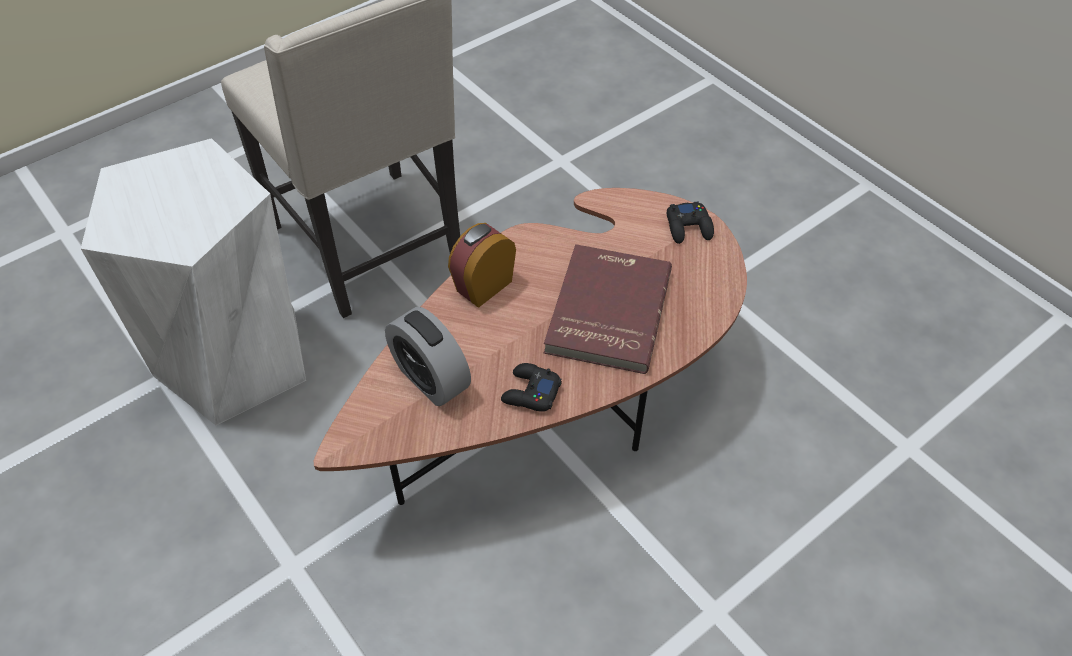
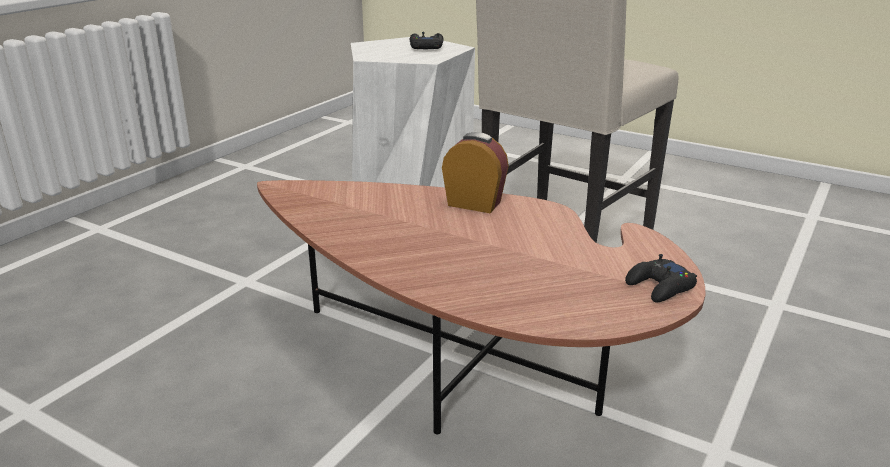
camera: 70 degrees right, 25 degrees down
alarm clock [385,307,471,406] -> none
black game controller [501,363,562,412] -> black game controller moved to [410,32,444,49]
red book [544,244,672,374] -> none

